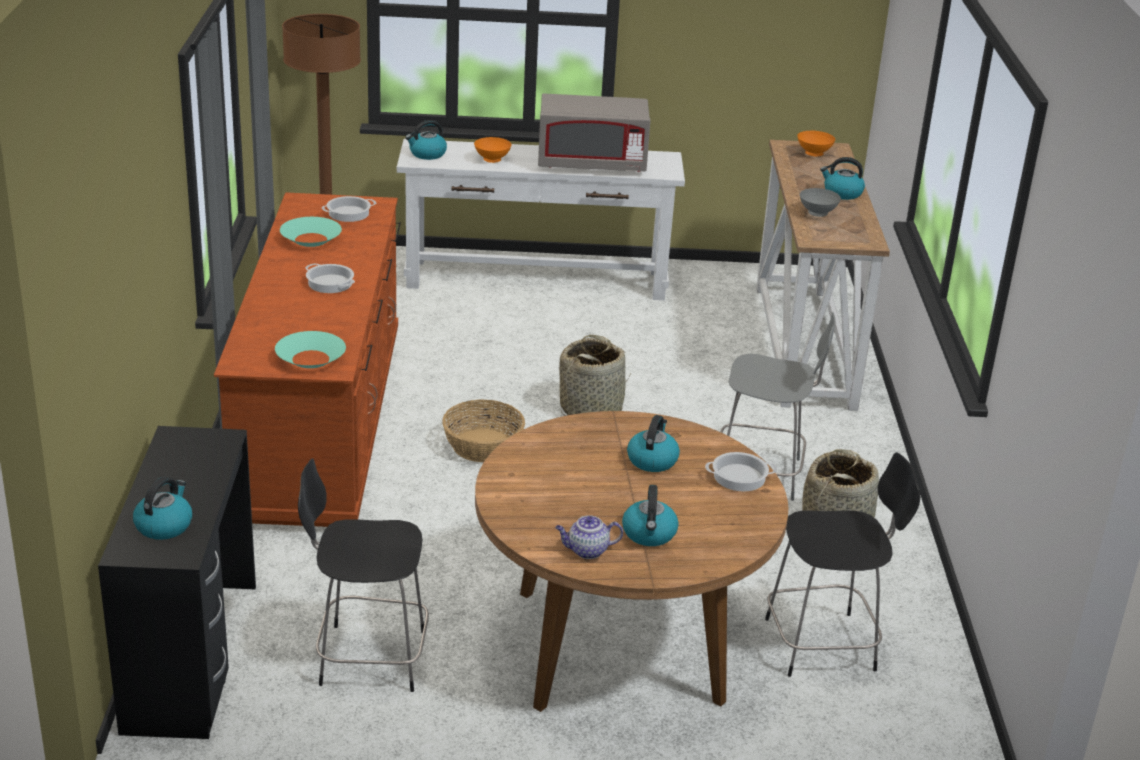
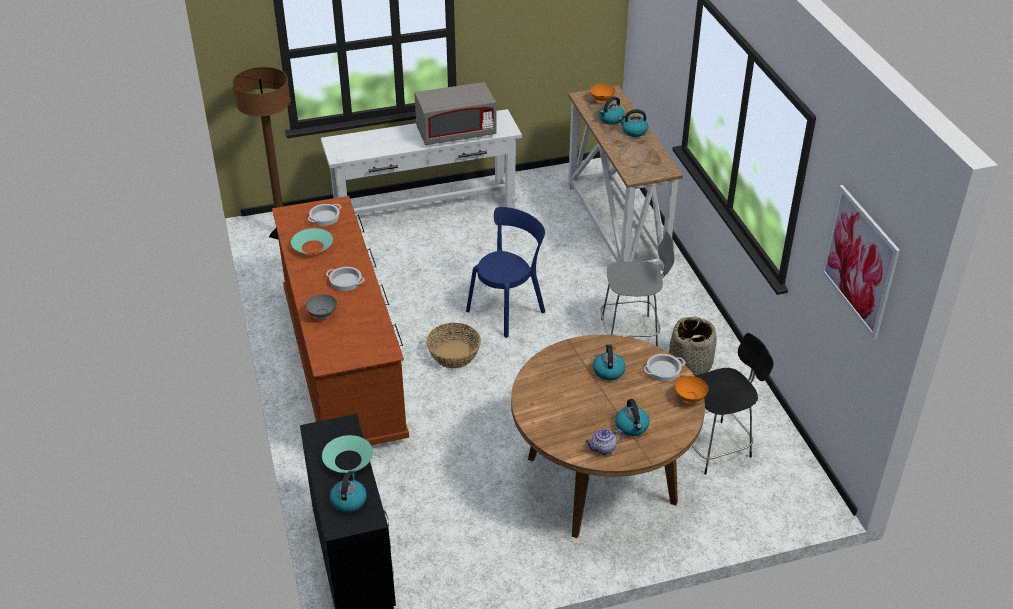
camera: 15 degrees left, 10 degrees up
turquoise bowl [275,331,346,368] -> turquoise bowl moved to [322,435,373,473]
black chair [298,458,429,692] -> none
kettle [405,120,447,160] -> kettle moved to [598,96,625,125]
orange bowl [474,137,511,163] -> orange bowl moved to [675,376,709,404]
basket [559,335,631,416] -> blue chair [466,207,545,338]
grey bowl [800,188,841,217] -> grey bowl moved to [305,294,337,320]
none -> picture [821,185,900,339]

